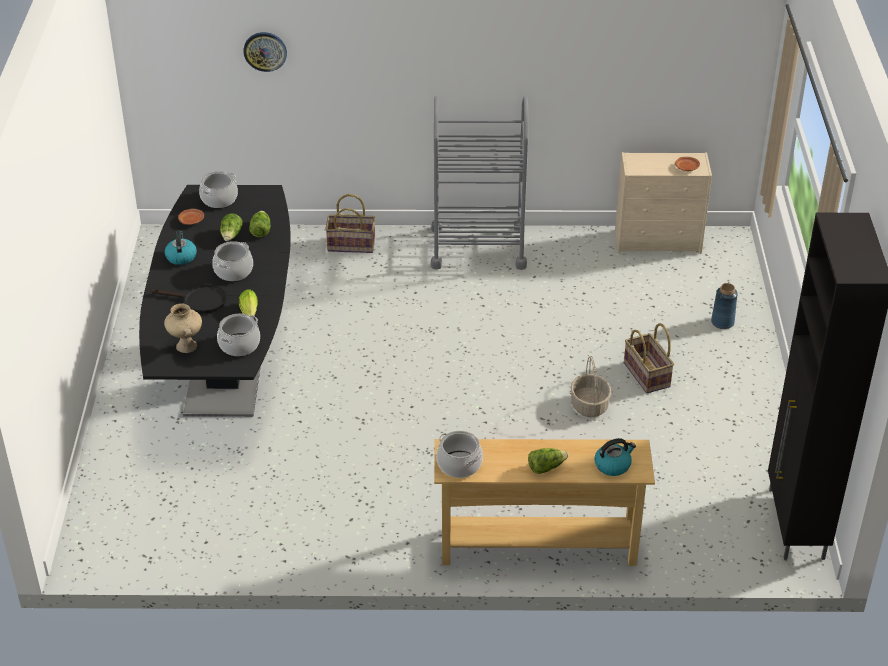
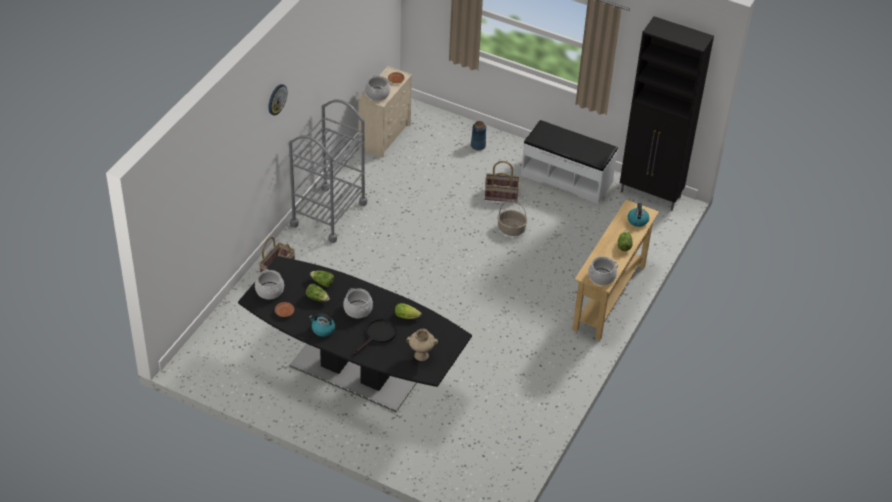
camera: 65 degrees left, 5 degrees up
cooking pot [217,314,260,356] -> cooking pot moved to [365,75,390,101]
wall clock [243,32,287,72] -> wall clock moved to [268,84,287,115]
none -> white bench [521,120,618,204]

